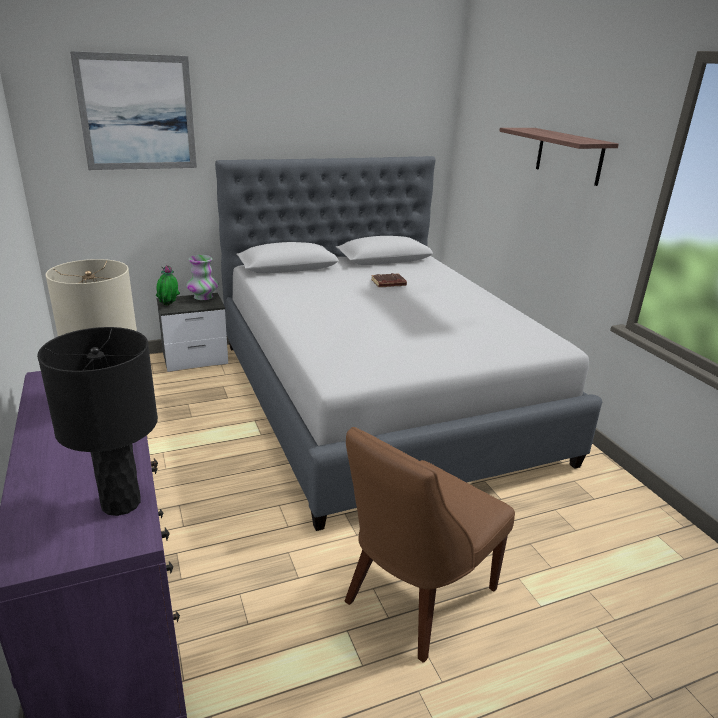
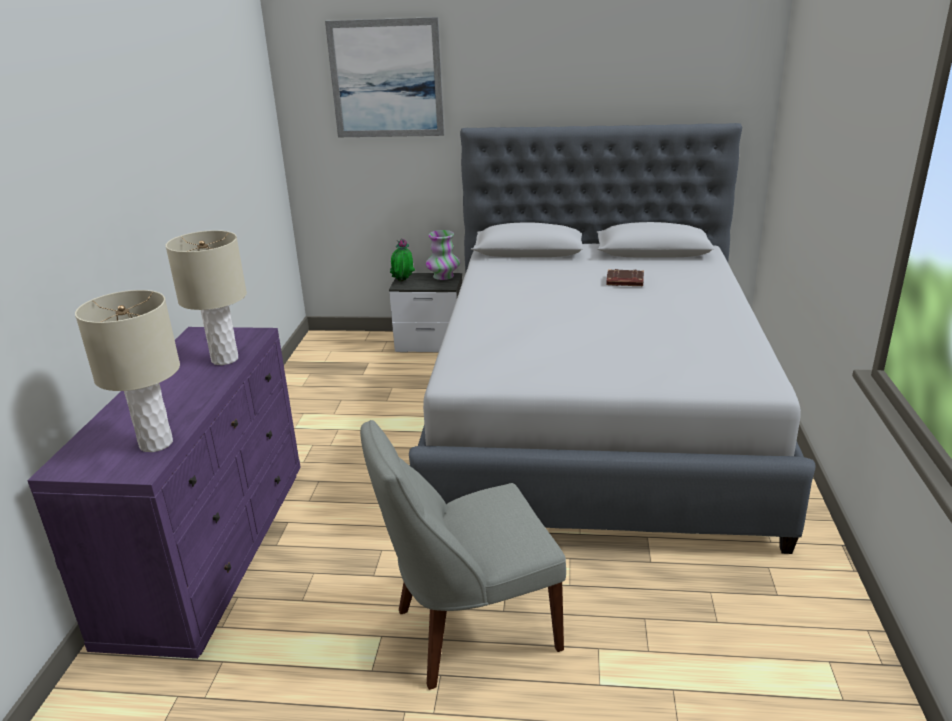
camera: 30 degrees right, 0 degrees up
black table lamp [37,327,158,516] -> beige table lamp [75,290,180,452]
brown chair [345,427,515,663] -> grey chair [360,420,566,690]
shelf [499,128,619,186] -> none

